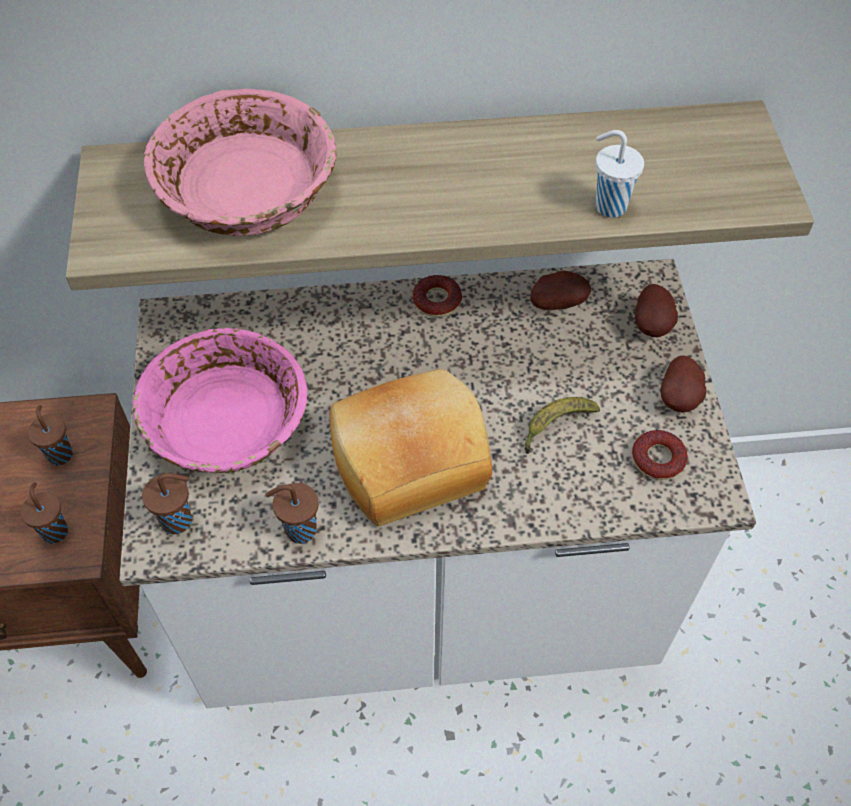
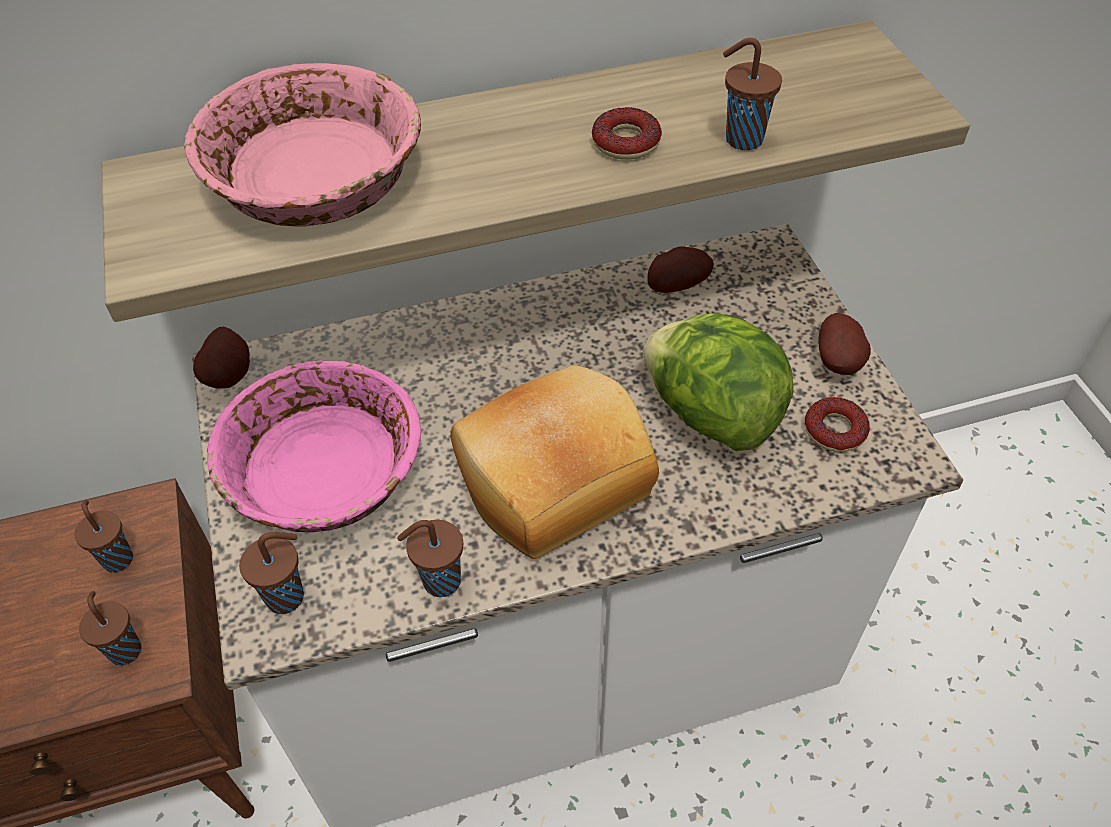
camera: 10 degrees left, 5 degrees down
donut [413,275,462,317] -> donut moved to [592,107,662,160]
banana [525,397,600,454] -> lettuce [643,314,794,451]
white cup [595,130,644,218] -> brown cup [723,38,782,150]
potato [635,284,678,337] -> potato moved to [193,327,250,388]

